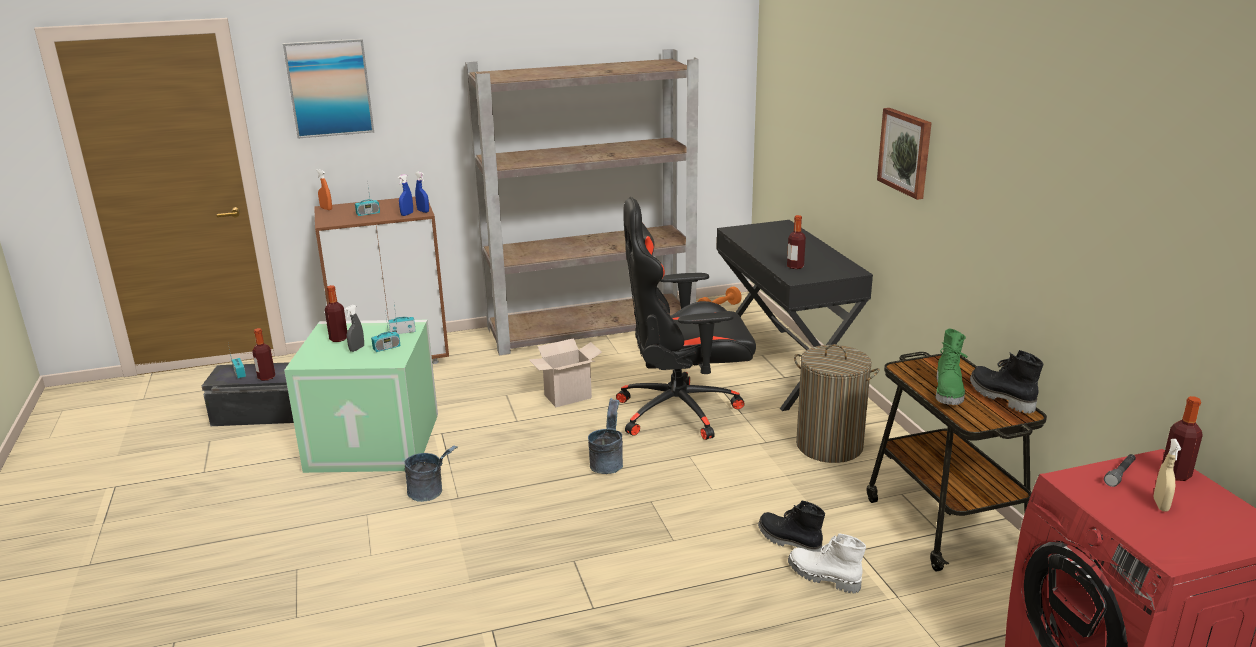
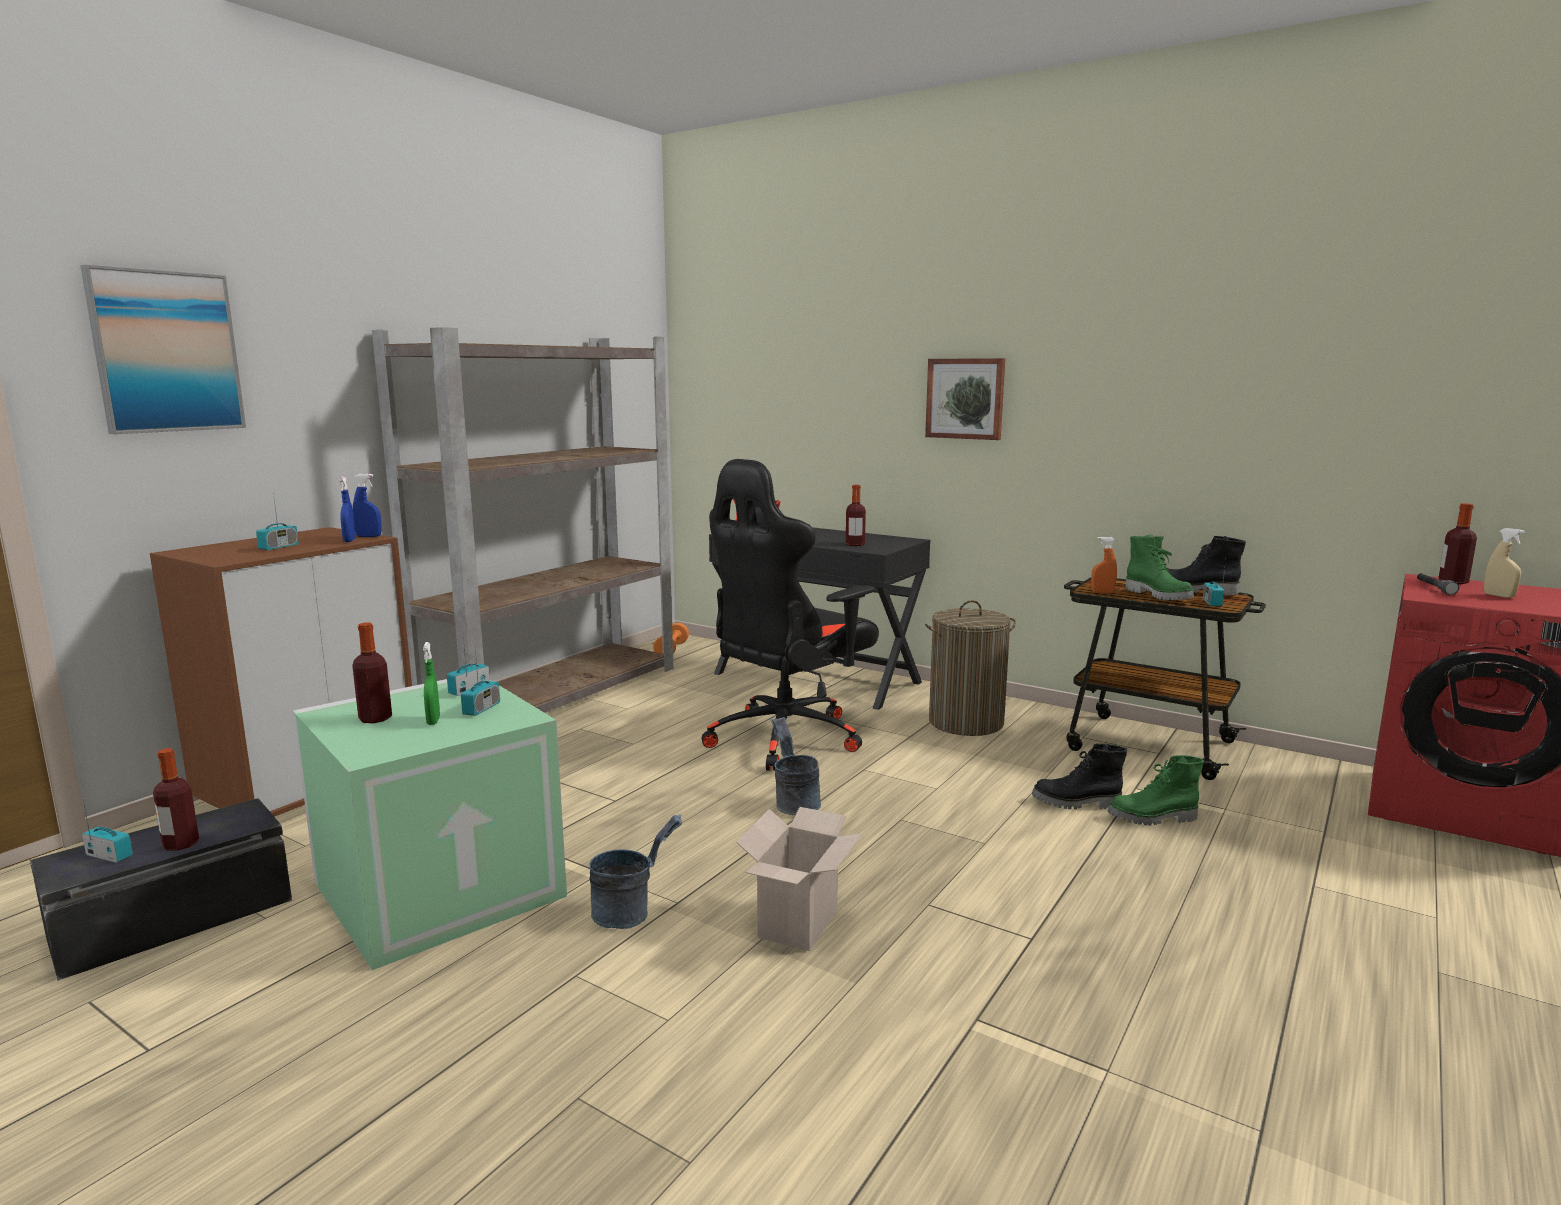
camera: 40 degrees left, 10 degrees down
orange spray bottle [316,169,332,210] -> orange spray bottle moved to [1091,537,1117,593]
grey spray bottle [345,305,364,352] -> green spray bottle [423,642,440,725]
cardboard box [529,338,602,407] -> cardboard box moved to [736,807,862,951]
white boot [788,534,866,593] -> green boot [1108,755,1204,825]
none -> radio [1203,560,1226,606]

